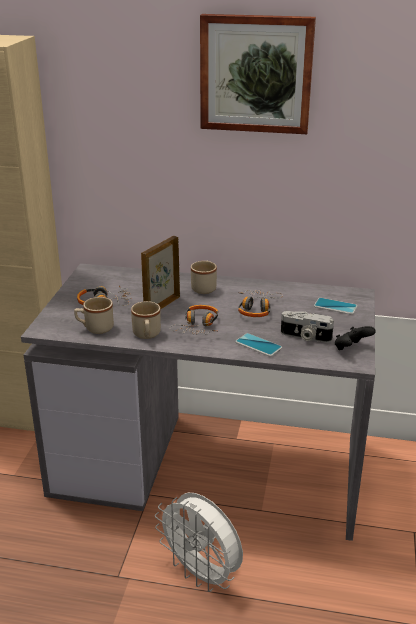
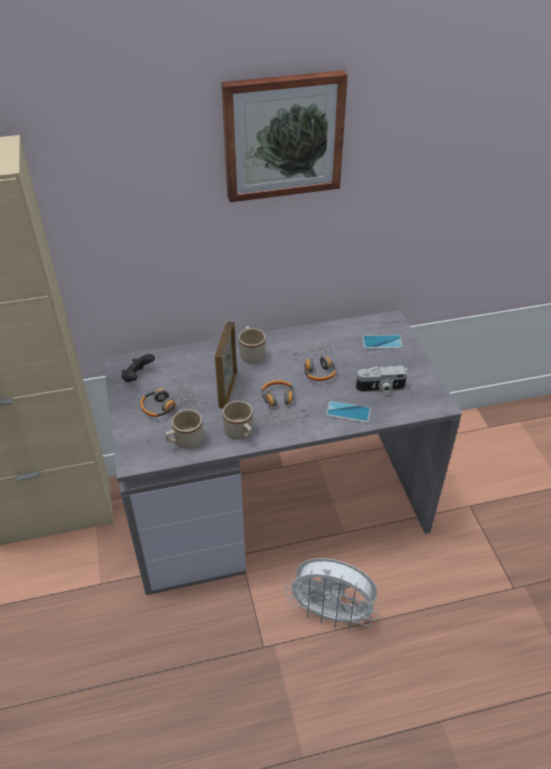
camera: 25 degrees left, 15 degrees up
black game controller [335,326,376,350] -> black game controller moved to [121,354,155,382]

